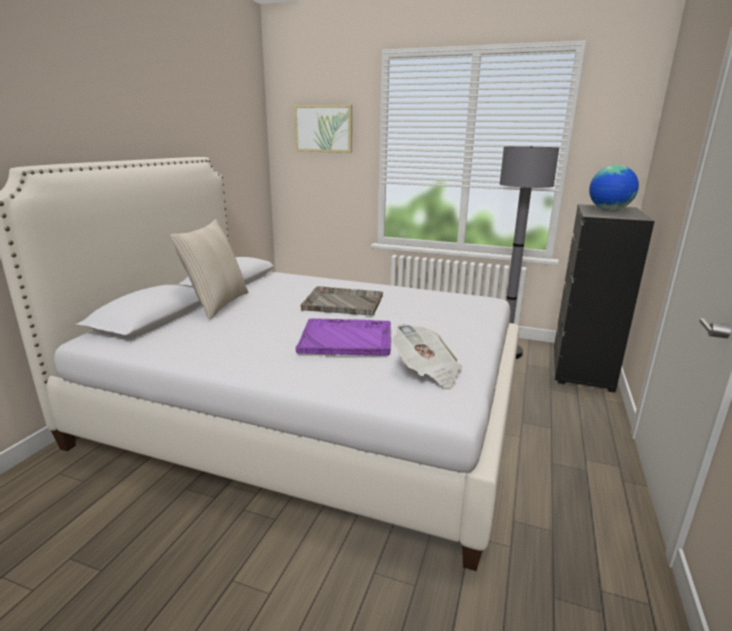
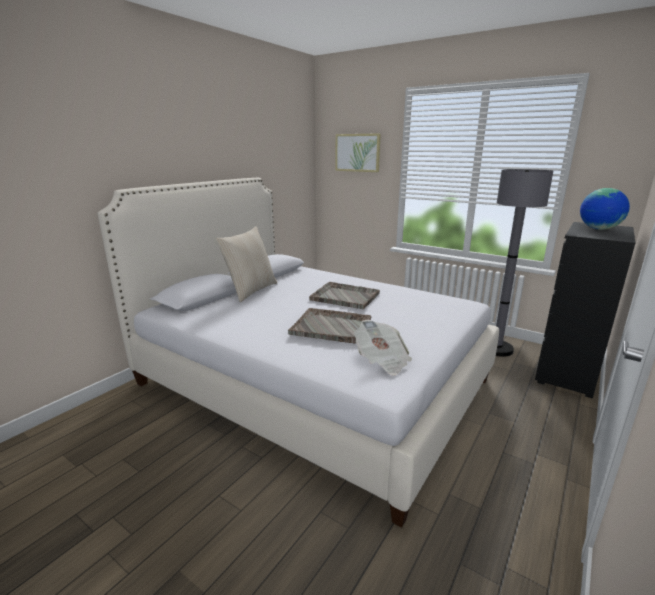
camera: 15 degrees right, 0 degrees up
purple tray [296,318,391,356] -> grey tray [288,308,371,343]

